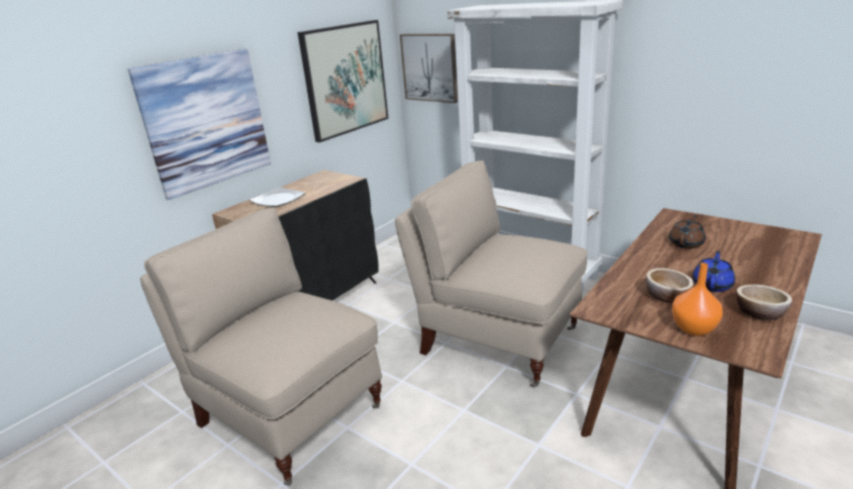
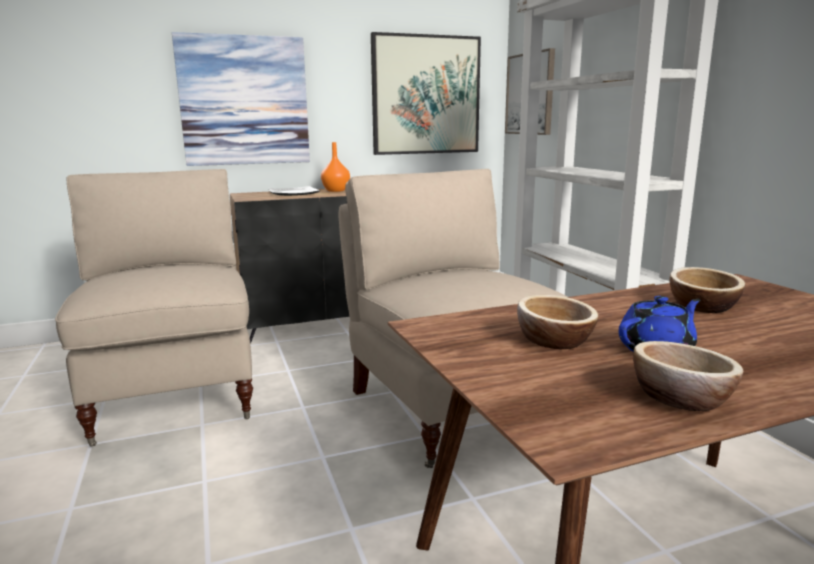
camera: 30 degrees right, 10 degrees down
brown teapot [669,215,706,249] -> bowl [670,267,746,313]
orange vase [672,263,723,336] -> orange vase moved to [321,142,350,192]

